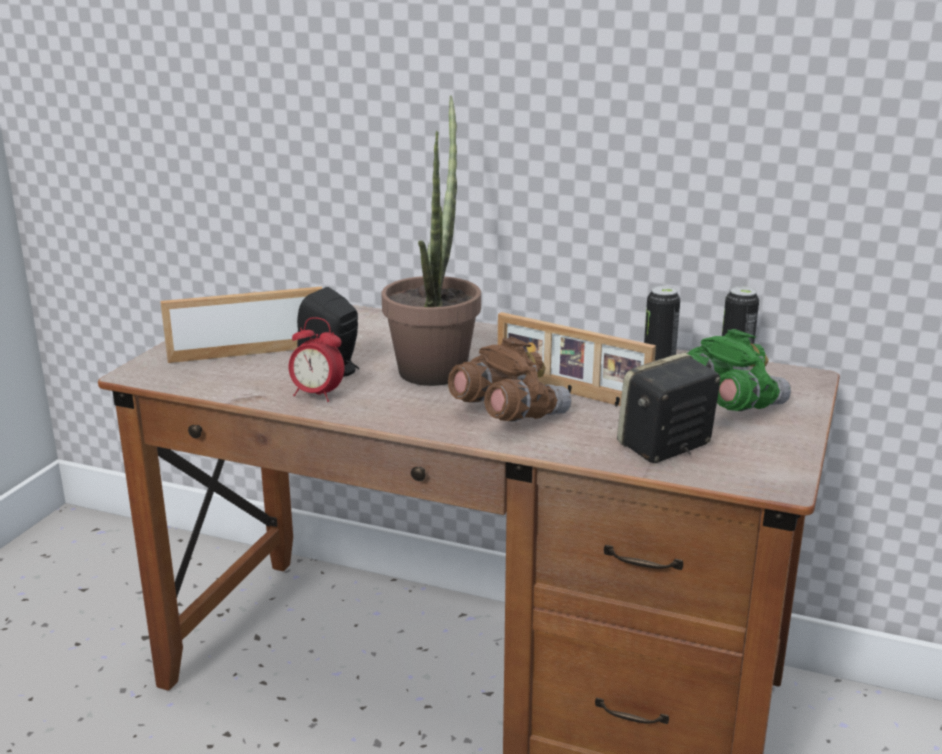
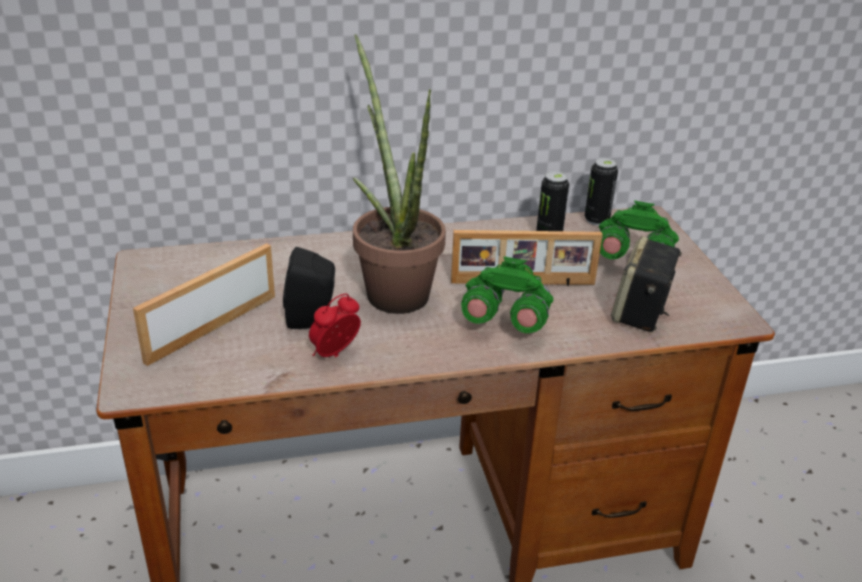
camera: 35 degrees left, 10 degrees up
alarm clock [289,317,345,402] -> alarm clock turned 150 degrees clockwise [309,294,361,357]
brown binoculars [448,337,571,422] -> green binoculars [461,256,553,333]

